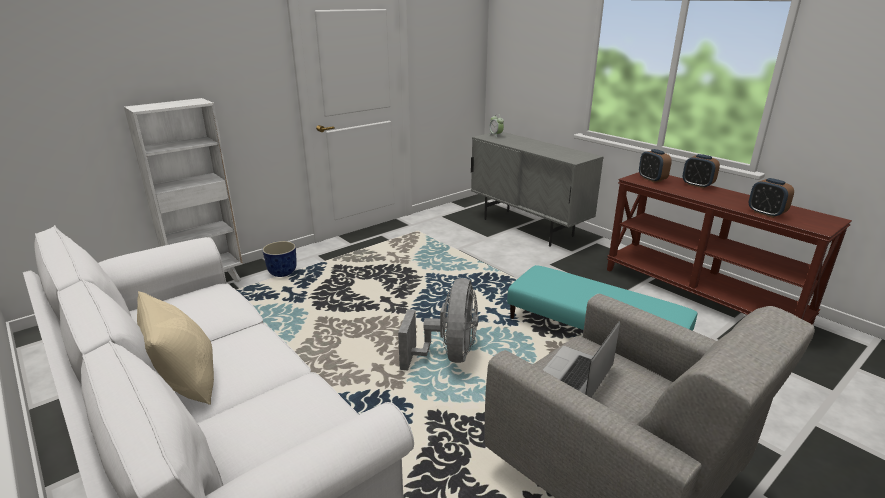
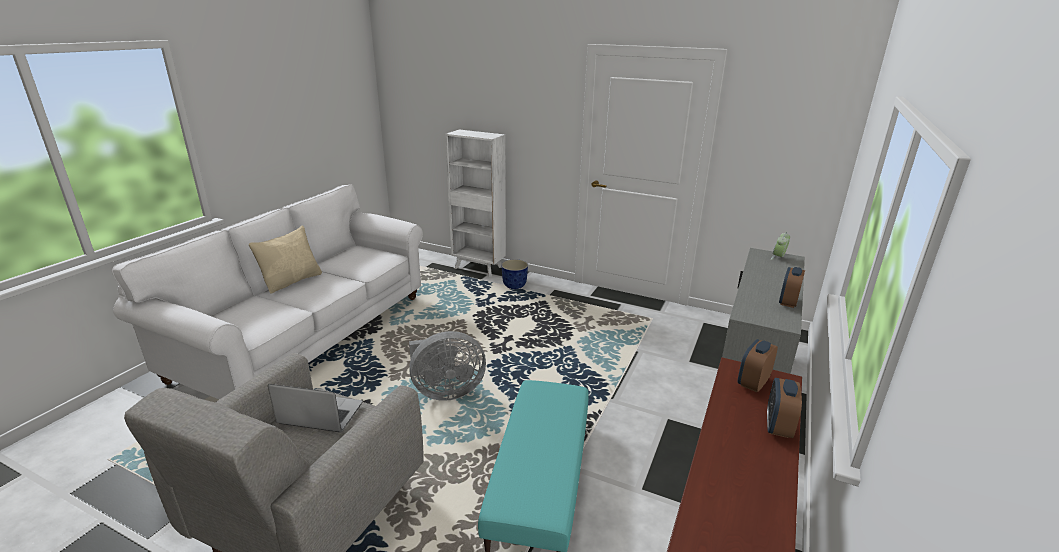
camera: 65 degrees right, 0 degrees up
alarm clock [749,178,794,218] -> alarm clock moved to [779,267,805,308]

